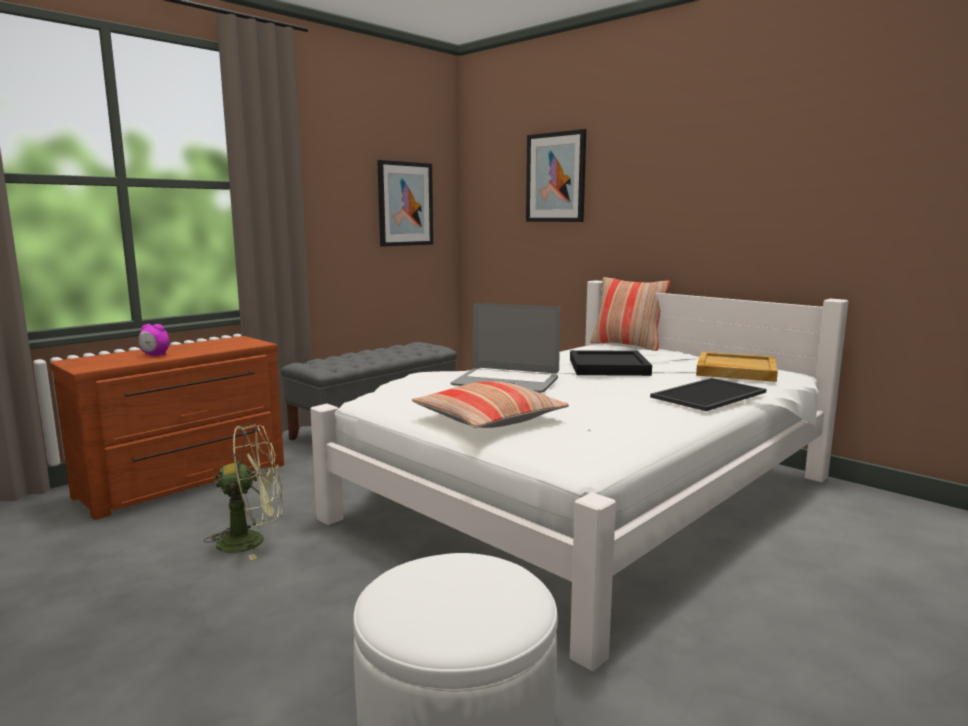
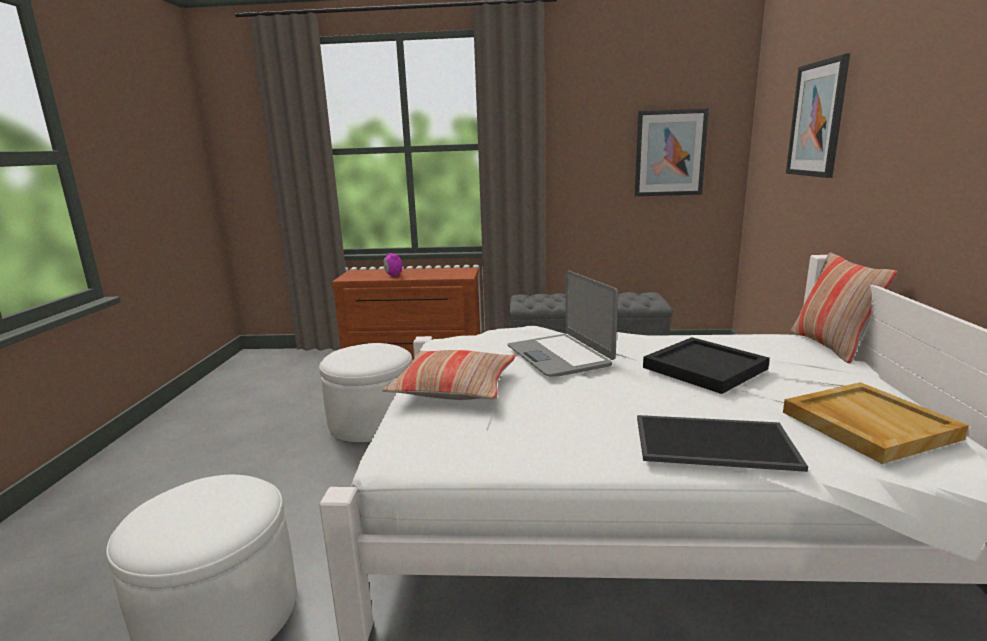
camera: 50 degrees right, 5 degrees up
green fan [204,424,282,560] -> white ottoman [319,343,412,442]

